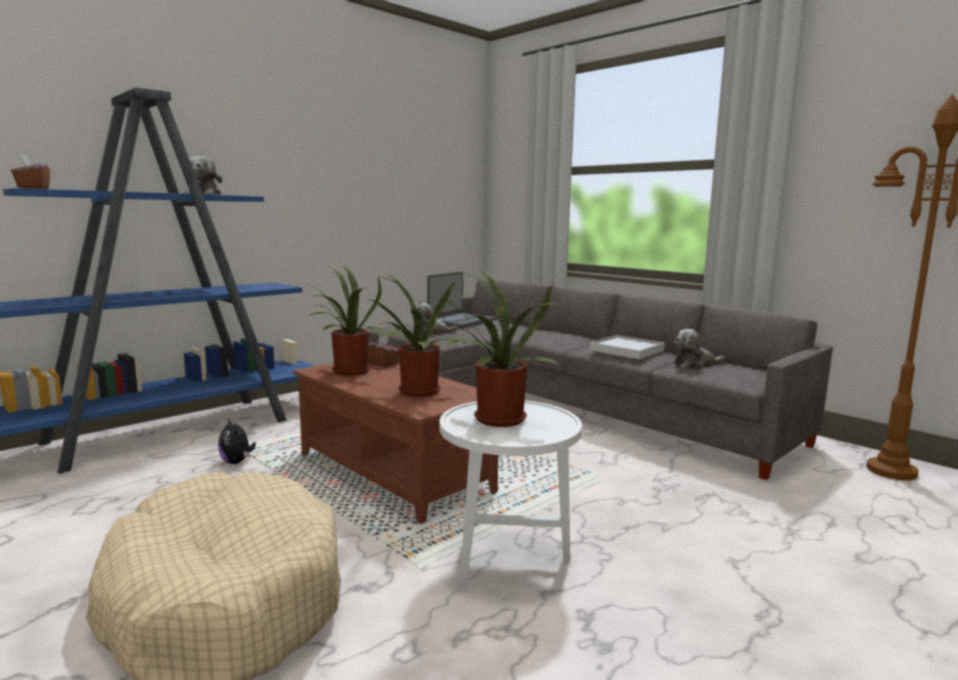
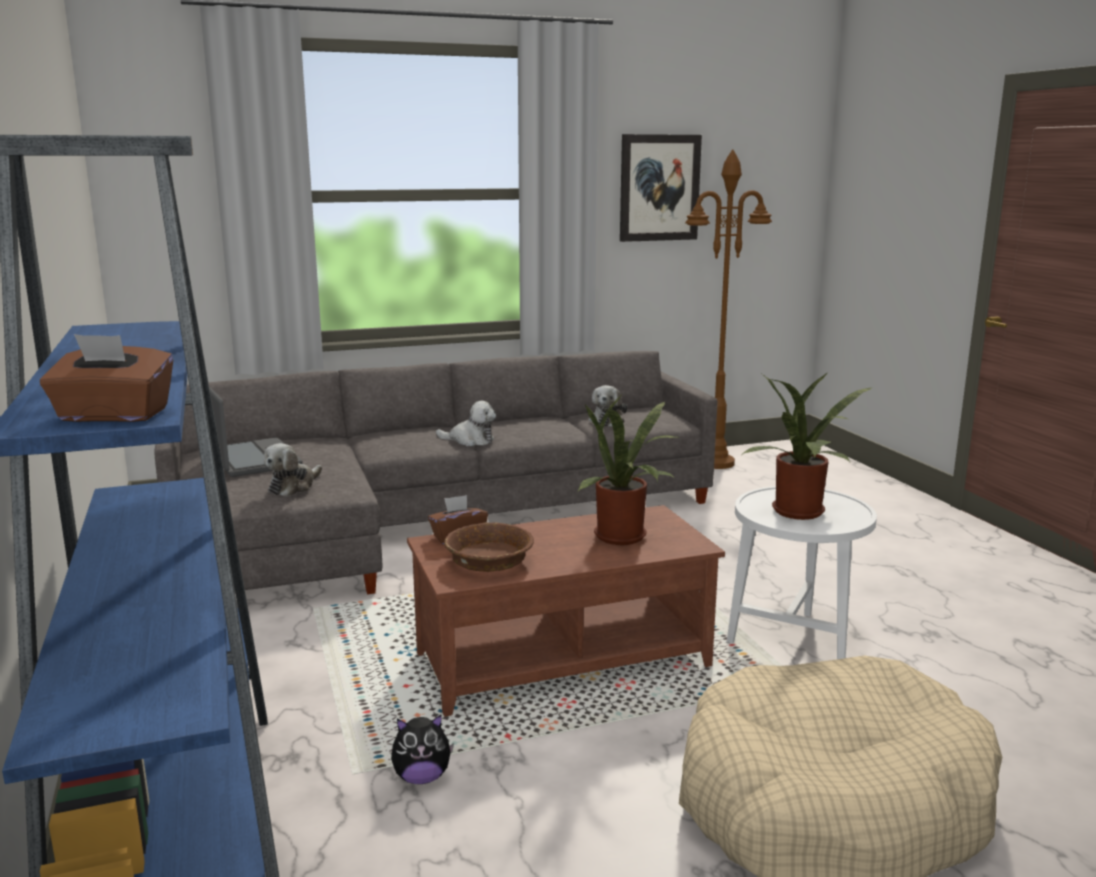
camera: 65 degrees left, 5 degrees up
plush toy [185,156,222,195] -> plush toy moved to [436,401,496,446]
potted plant [306,266,384,376] -> brown bowl [444,523,534,572]
white tray [590,335,665,359] -> none
none -> picture [620,134,702,242]

